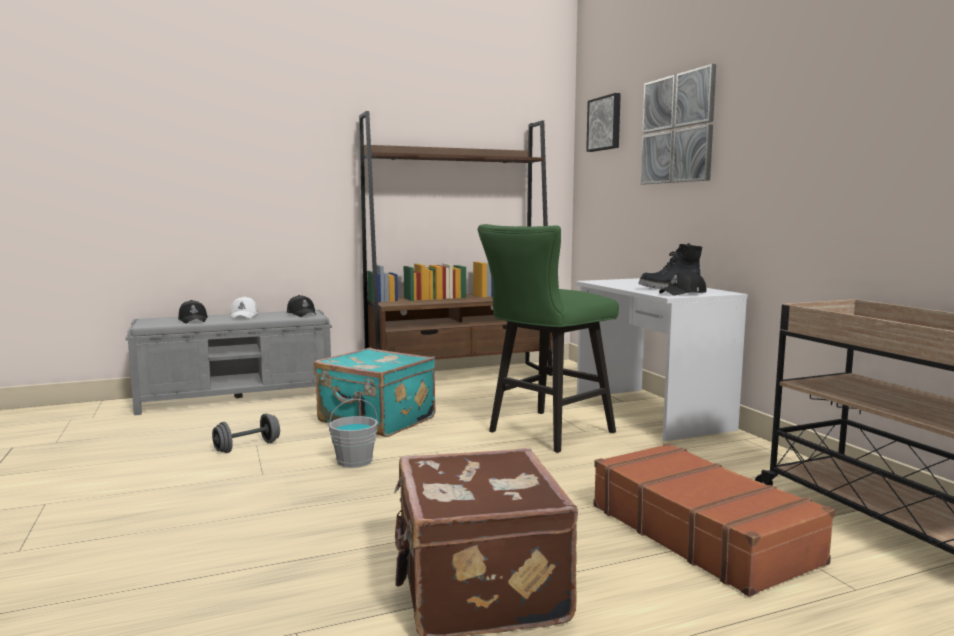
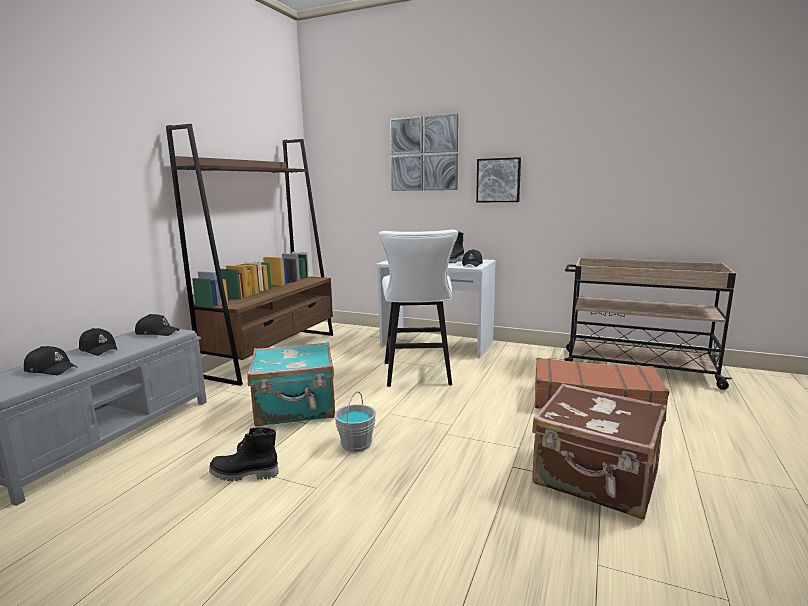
camera: 45 degrees left, 5 degrees up
grey dumbbell [212,413,280,453] -> black boot [209,427,279,481]
white cap [230,296,258,319] -> black cap [79,328,118,356]
green stool [478,224,619,453] -> white stool [379,230,458,387]
picture [586,93,621,152] -> picture moved to [476,157,521,202]

